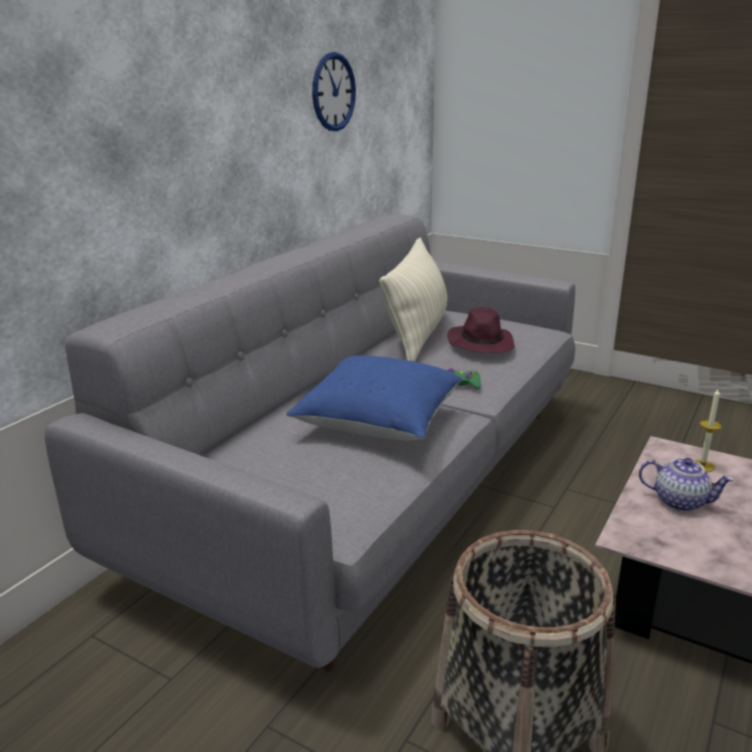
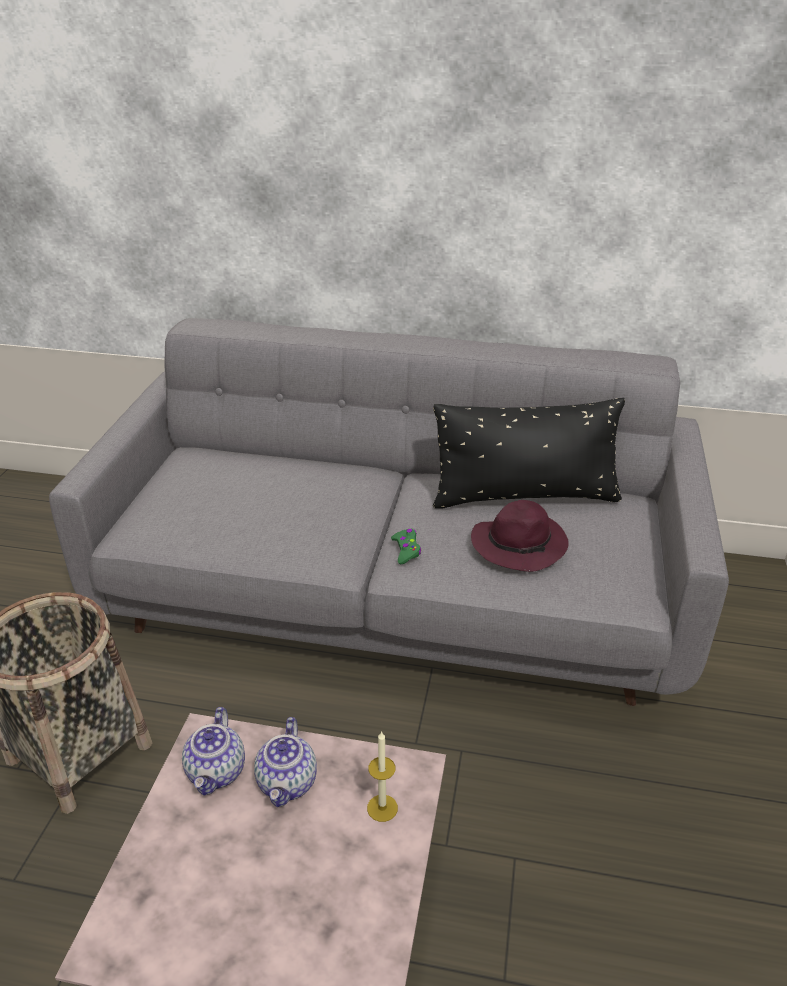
camera: 70 degrees right, 10 degrees up
blue pillow [286,355,463,440] -> none
wall clock [312,52,356,131] -> none
beige pillow [379,238,447,362] -> black pillow [433,398,625,509]
none -> teapot [182,707,245,796]

